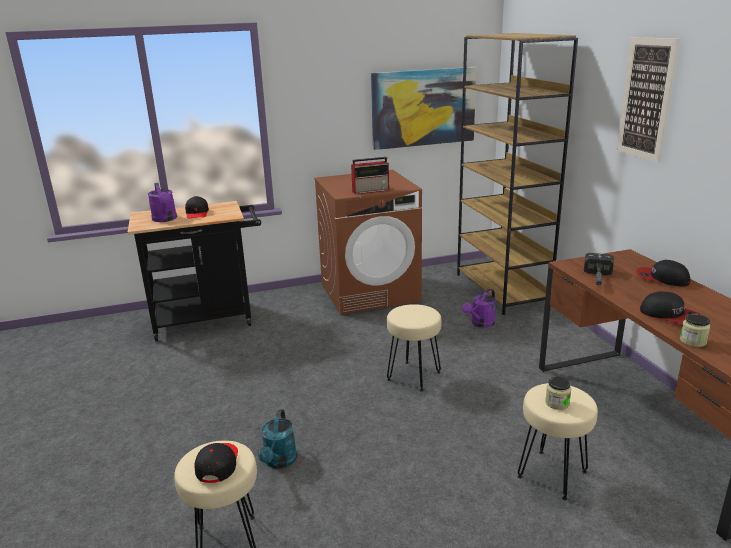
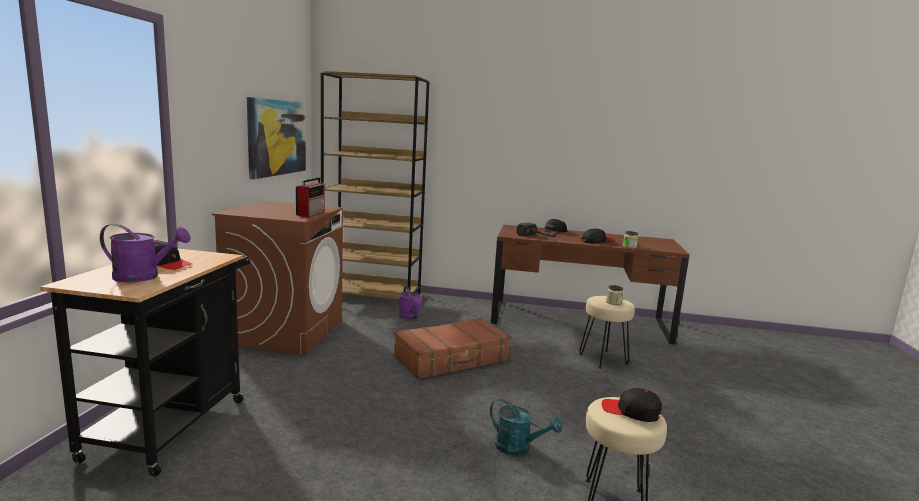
camera: 65 degrees left, 10 degrees down
beige stool [387,304,442,392] -> brown suitcase [394,318,511,379]
picture [616,37,680,163] -> none

